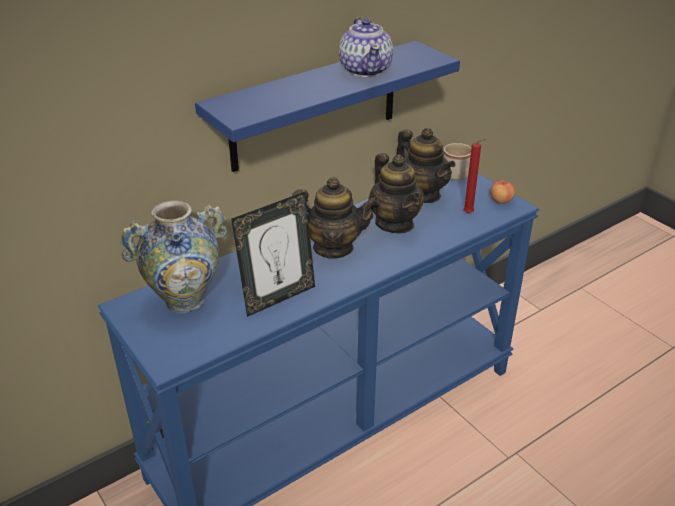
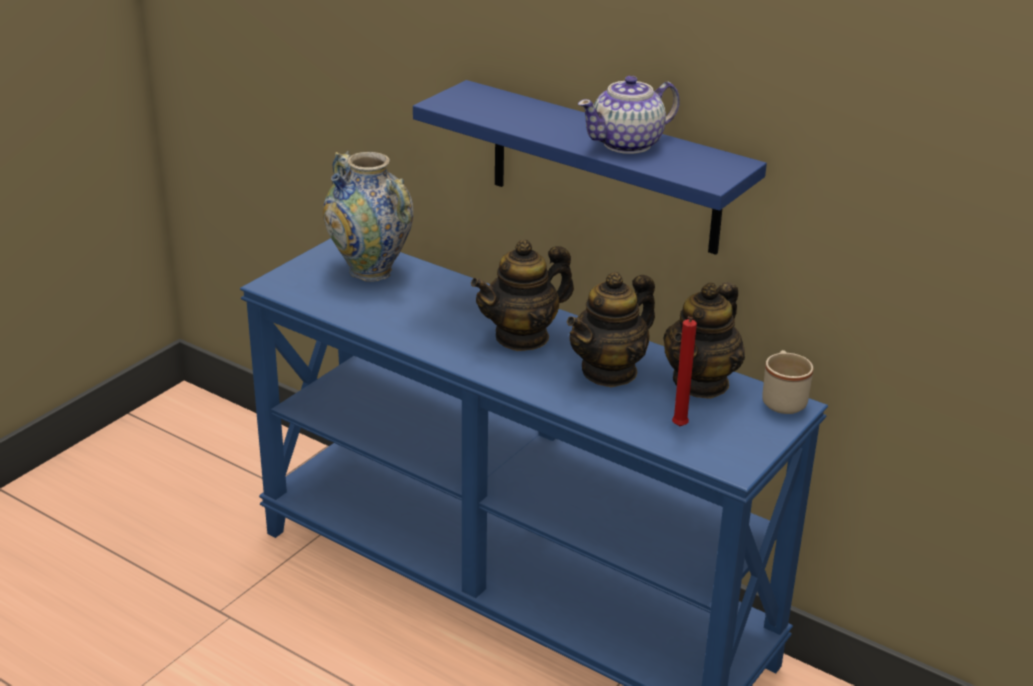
camera: 70 degrees right, 5 degrees down
picture frame [231,192,315,317] -> none
teapot [292,177,379,259] -> teapot turned 75 degrees clockwise [471,239,574,351]
apple [490,180,515,204] -> none

